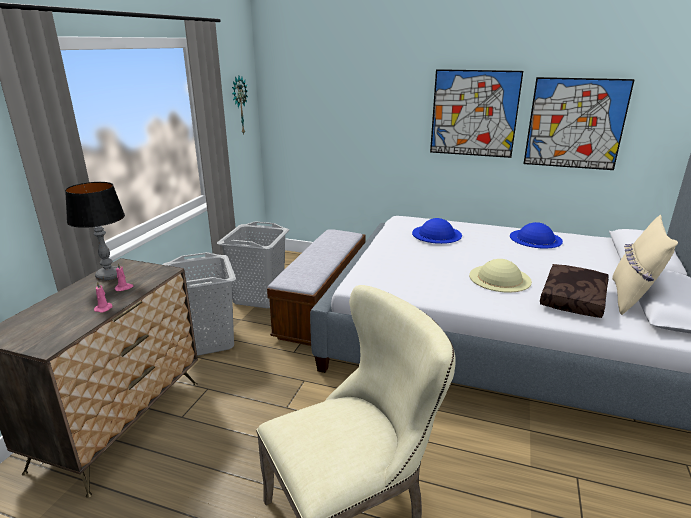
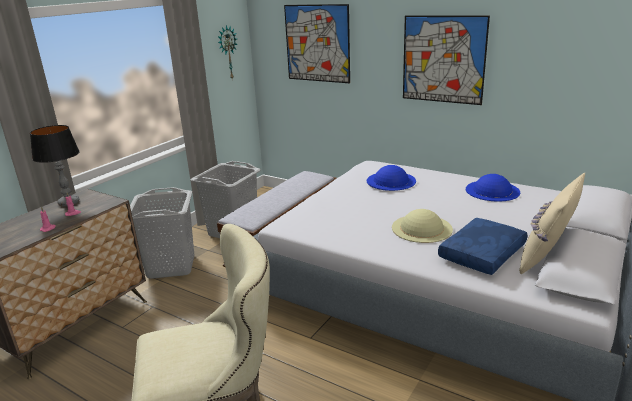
camera: 15 degrees right, 0 degrees up
picture [523,77,635,170] -> picture moved to [284,4,350,83]
brown pillow [540,264,608,318] -> blue pillow [438,218,528,275]

